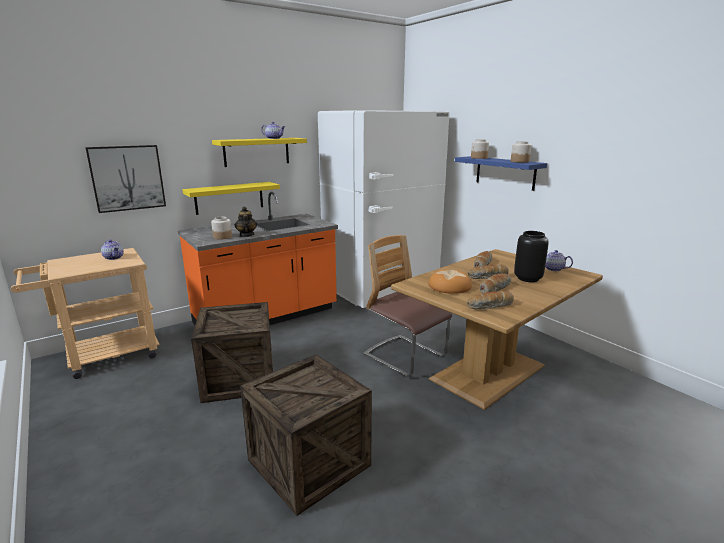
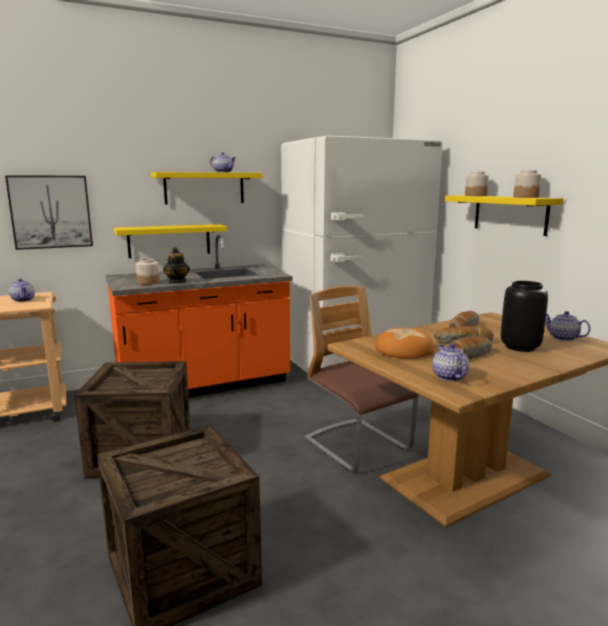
camera: 10 degrees right, 5 degrees down
blue shelf [455,156,547,191] -> yellow shelf [445,196,563,236]
bread [467,291,514,309] -> teapot [432,344,469,381]

